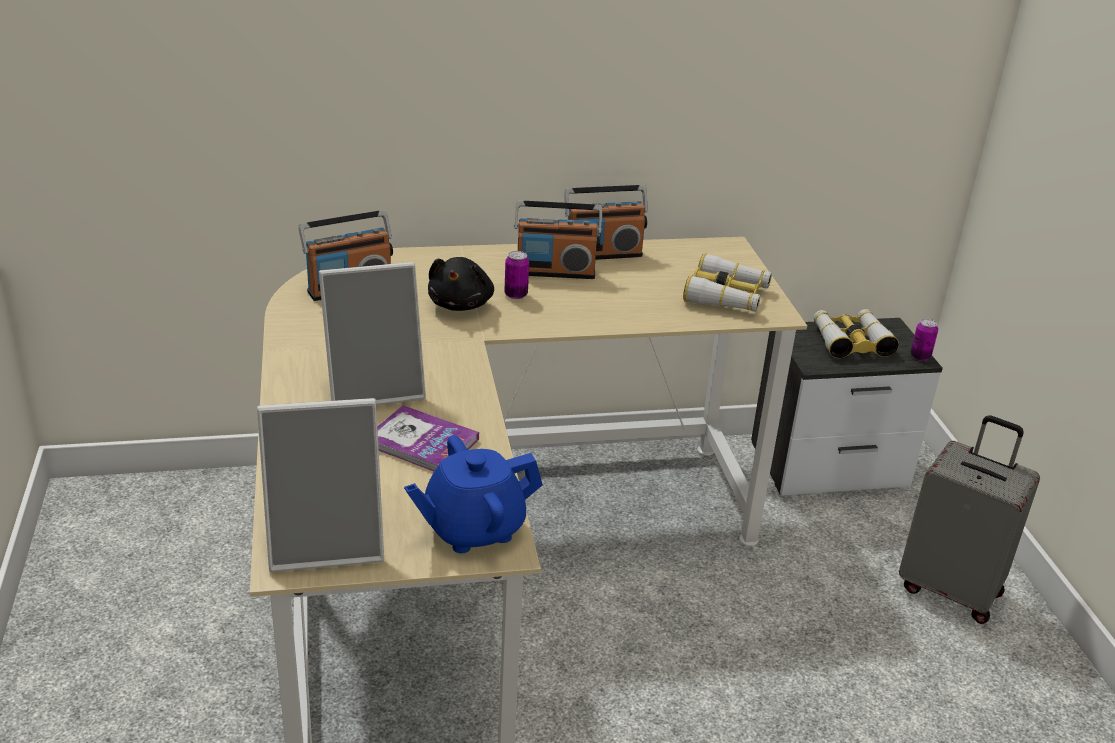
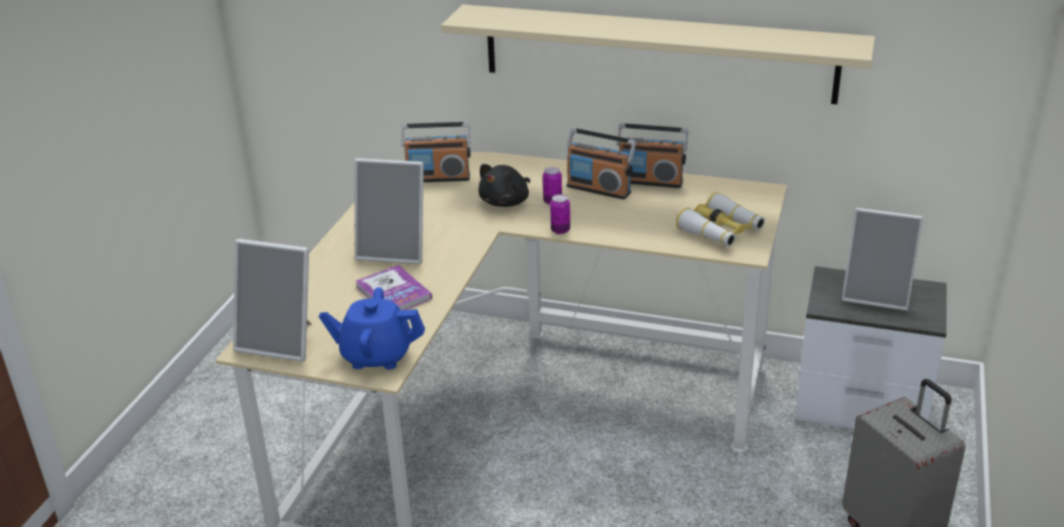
camera: 30 degrees right, 0 degrees up
binoculars [813,309,899,358] -> picture frame [842,208,923,311]
can [911,319,938,361] -> can moved to [550,194,570,234]
none -> beige shelf [441,4,875,104]

